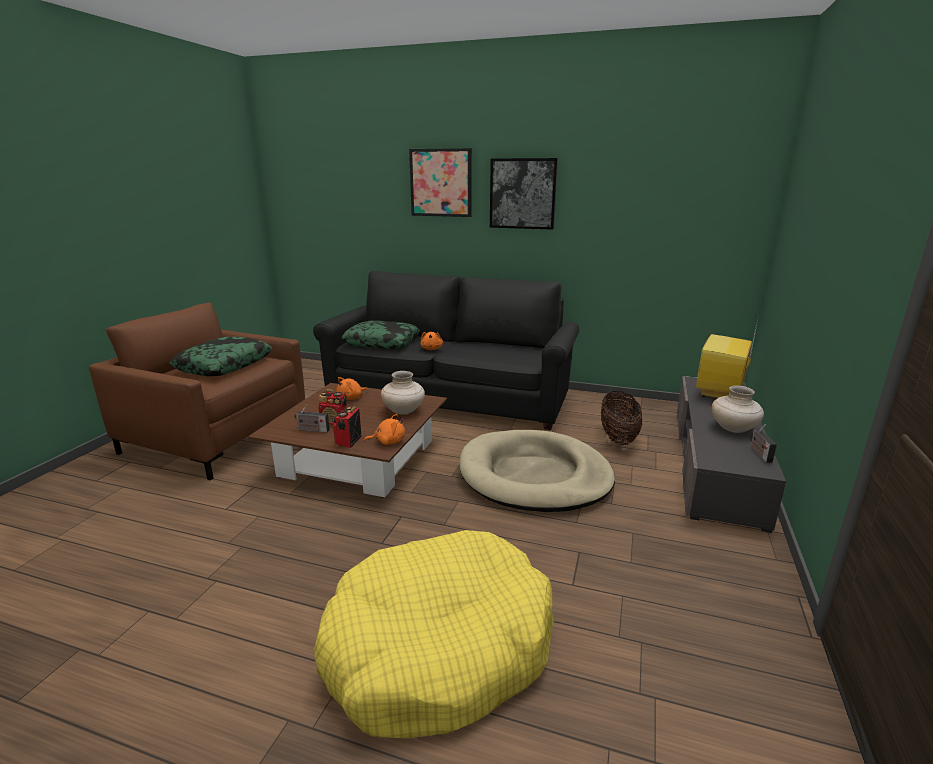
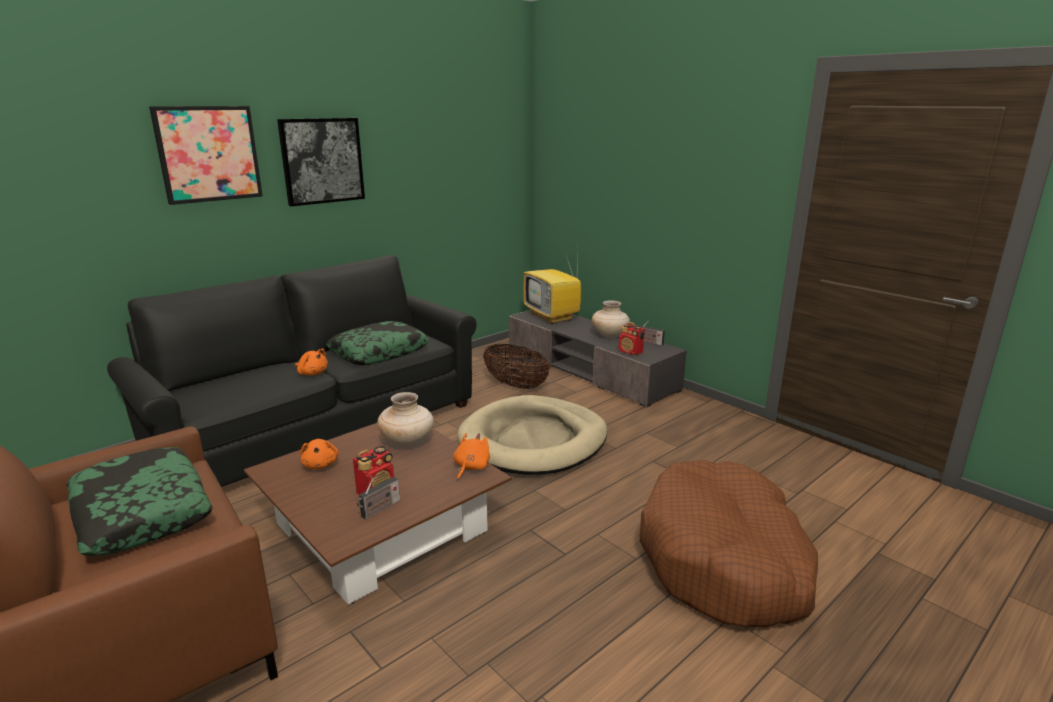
camera: 60 degrees left, 0 degrees up
yellow dog bed [314,530,553,739] -> brown dog bed [639,460,818,628]
radio [333,407,361,448] -> radio moved to [619,322,645,355]
pillow [342,321,420,349] -> pillow moved to [326,321,429,365]

